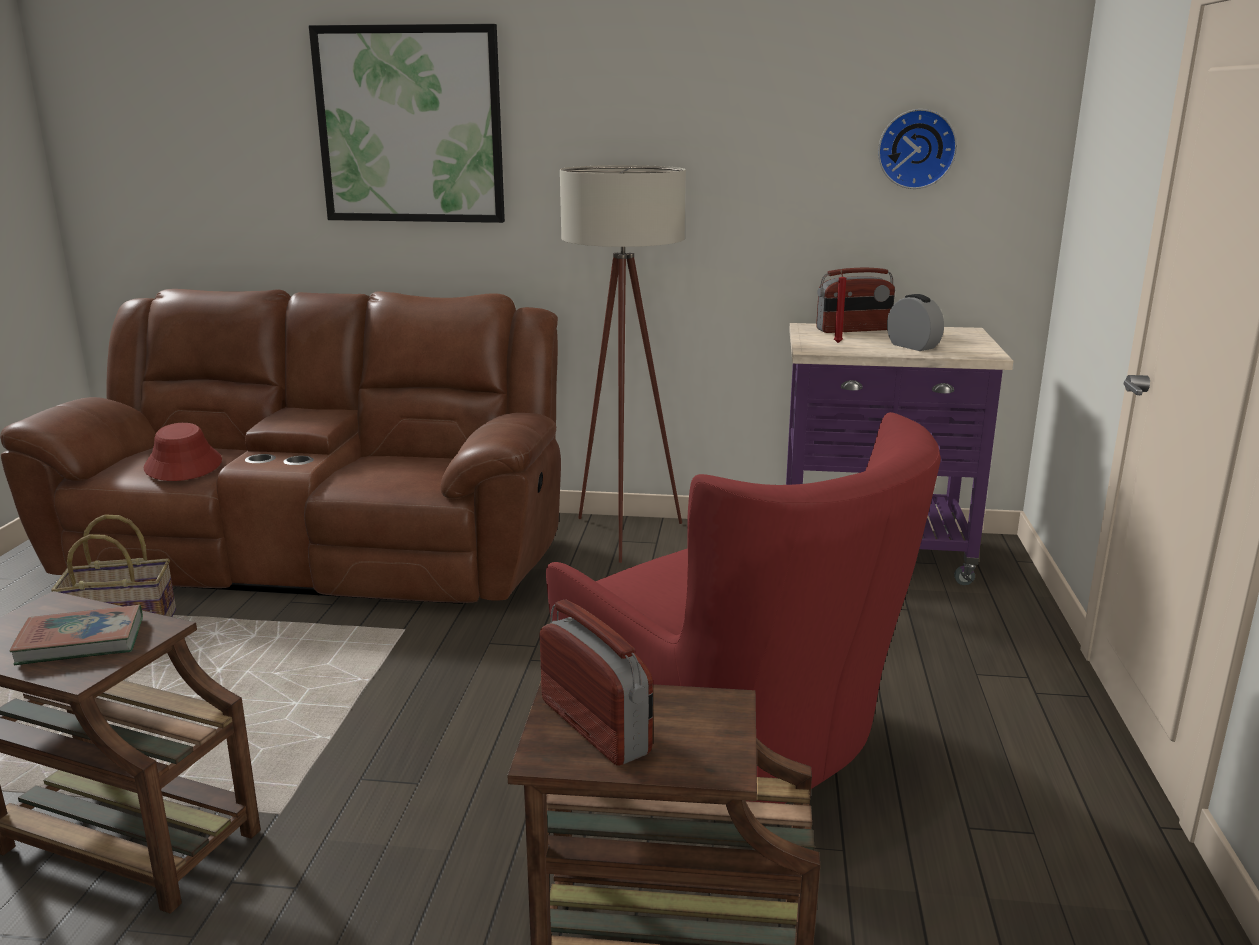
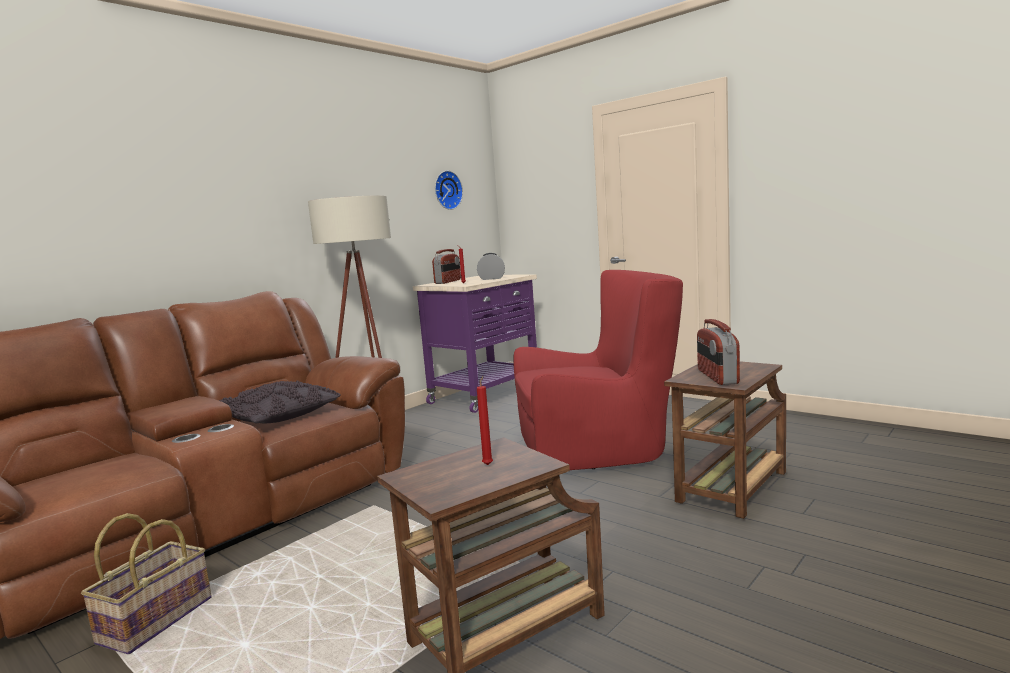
camera: 55 degrees left, 10 degrees down
book [10,605,143,665] -> red candle [477,376,493,465]
red hat [144,423,222,481] -> none
picture [309,24,505,223] -> none
radio [540,599,653,766] -> radio turned 90 degrees counterclockwise [697,319,740,385]
none -> black pillow [219,380,340,423]

